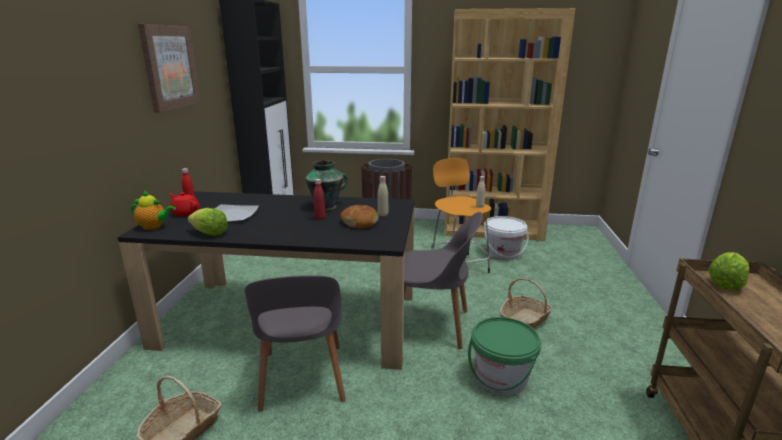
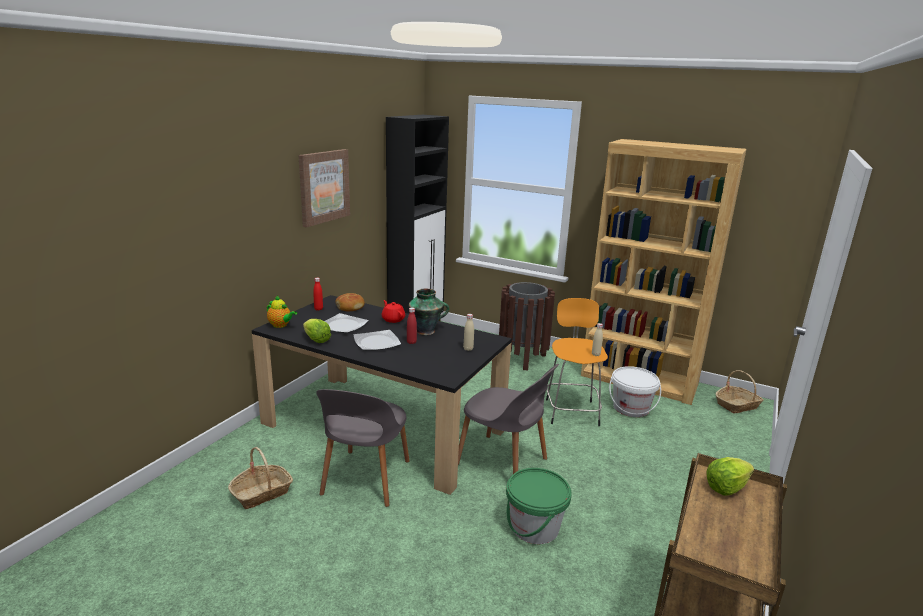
camera: 20 degrees right, 0 degrees up
red teapot [169,192,200,216] -> red teapot moved to [382,300,405,323]
bread [341,205,379,228] -> bread moved to [335,293,365,311]
basket [500,278,553,329] -> basket moved to [715,370,764,413]
none -> plate [354,330,401,351]

